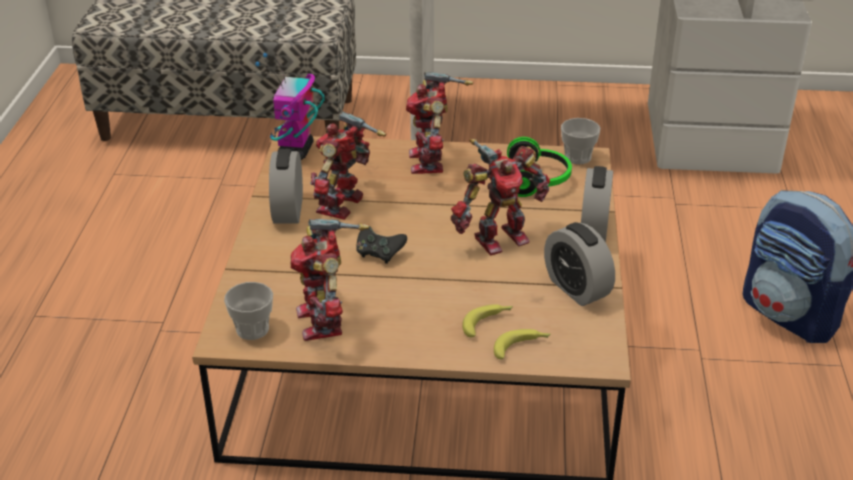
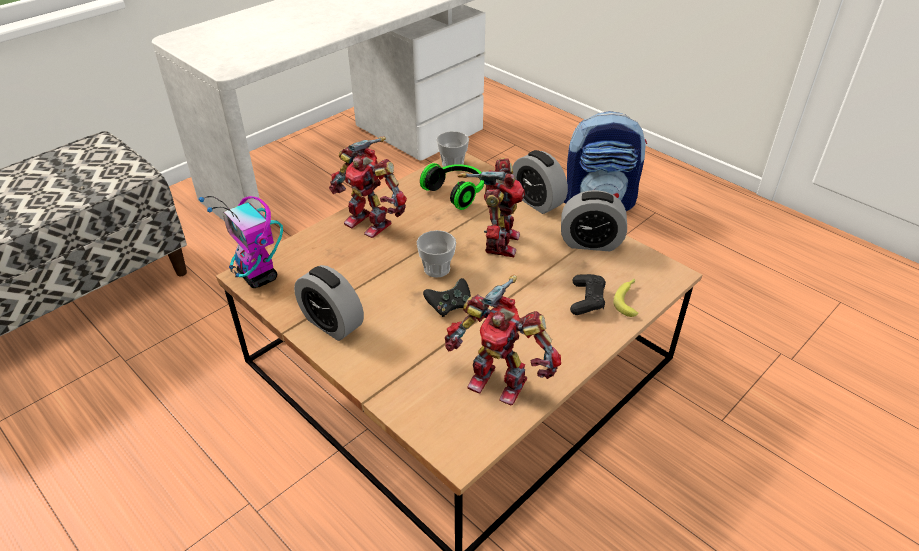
camera: 50 degrees left, 5 degrees up
cup [224,282,273,340] -> cup moved to [417,230,456,277]
toy robot [310,112,386,220] -> none
banana [462,304,513,337] -> black game controller [570,274,606,315]

